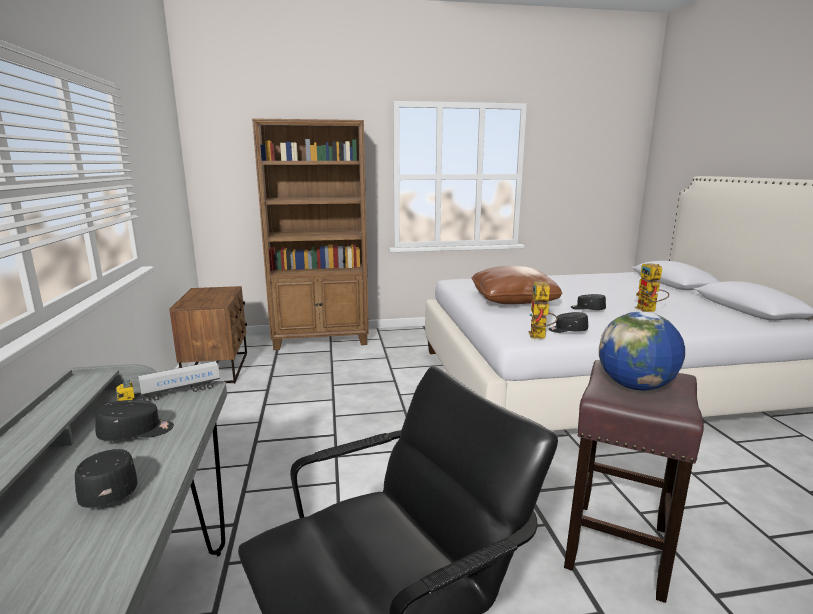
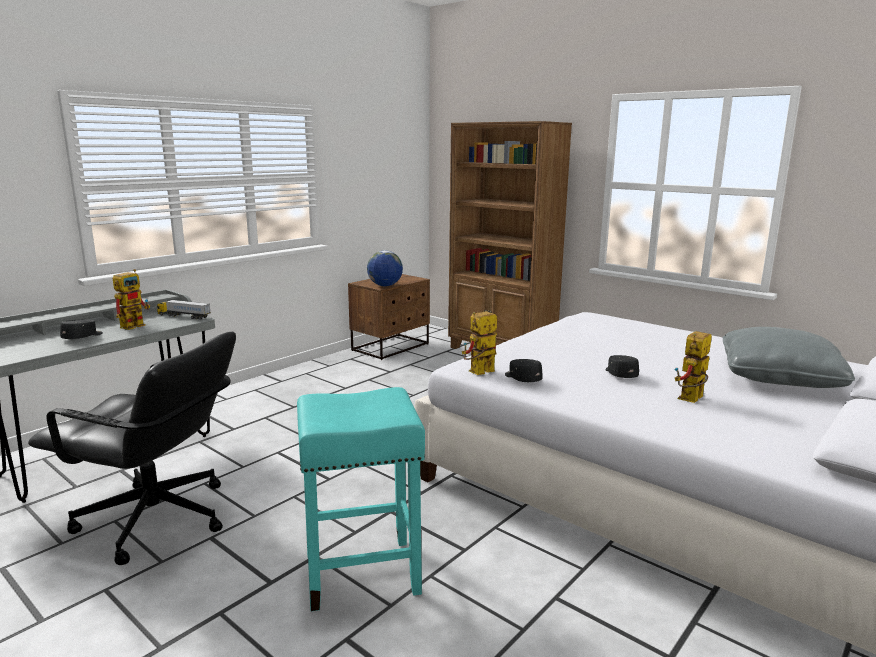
camera: 50 degrees right, 0 degrees up
black cap [95,400,174,441] -> toy robot [113,269,150,330]
brown pillow [471,266,563,304] -> none
brown stool [564,360,704,603] -> turquoise stool [297,387,425,611]
globe [599,312,685,391] -> globe moved to [367,250,403,286]
none -> grey pillow [723,327,855,388]

